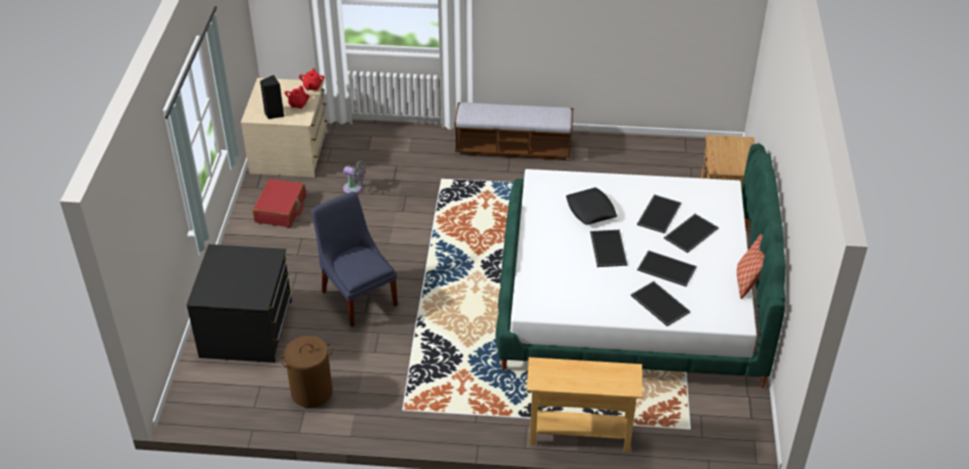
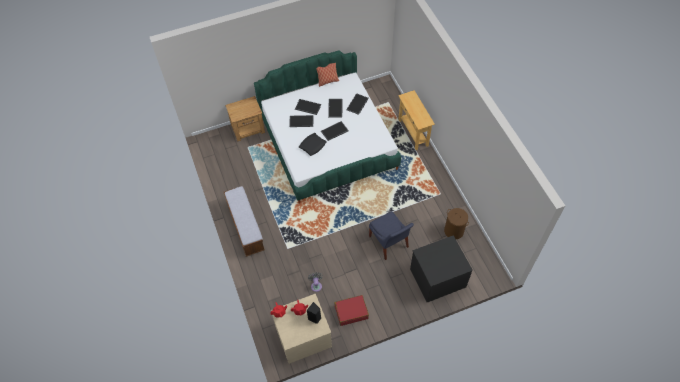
camera: 115 degrees left, 15 degrees up
blue chair [311,192,398,327] -> blue chair turned 60 degrees counterclockwise [369,211,414,260]

